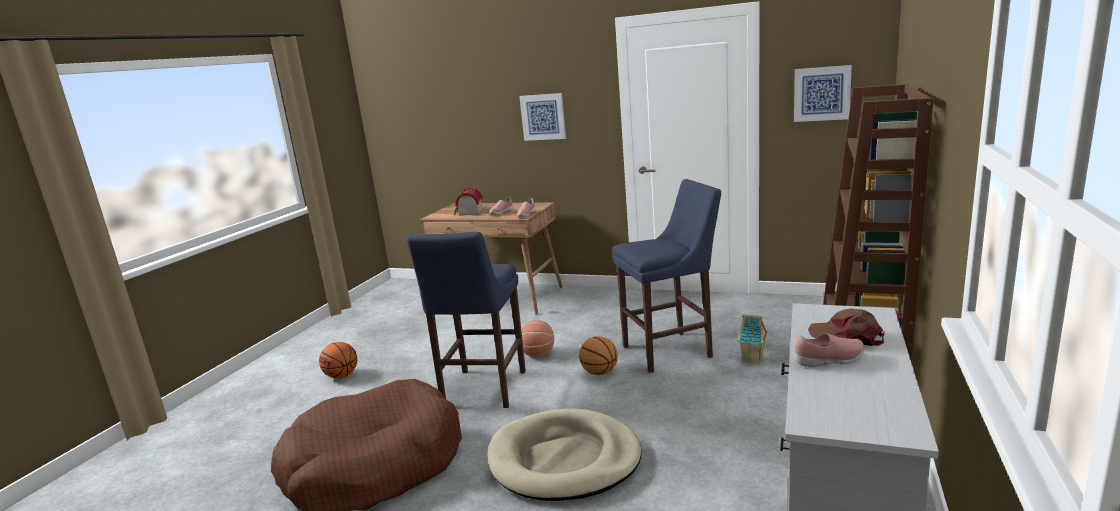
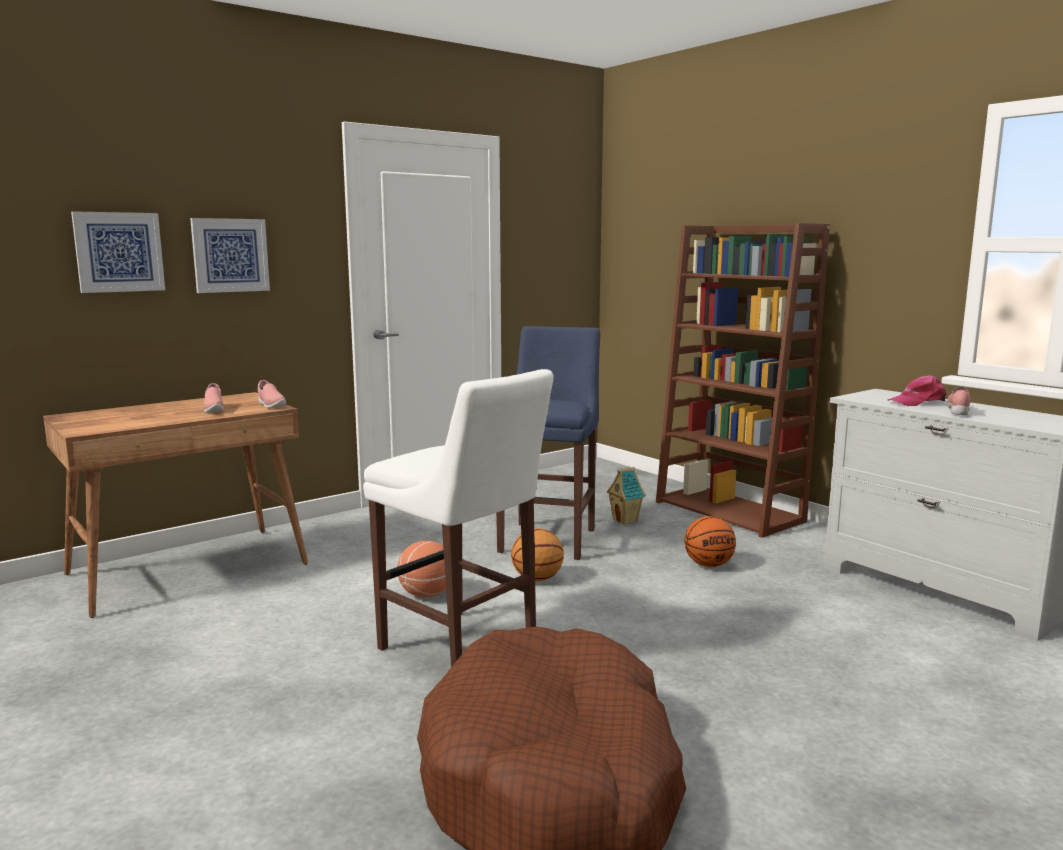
camera: 60 degrees left, 5 degrees down
basketball [319,342,357,378] -> basketball moved to [684,516,736,567]
blue stool [407,232,526,408] -> white stool [363,369,553,667]
toy house [454,188,483,216] -> none
beige dog bed [487,408,642,501] -> none
picture [794,65,852,122] -> picture moved to [71,211,165,293]
brown cap [808,308,885,346] -> pink cap [888,375,946,406]

